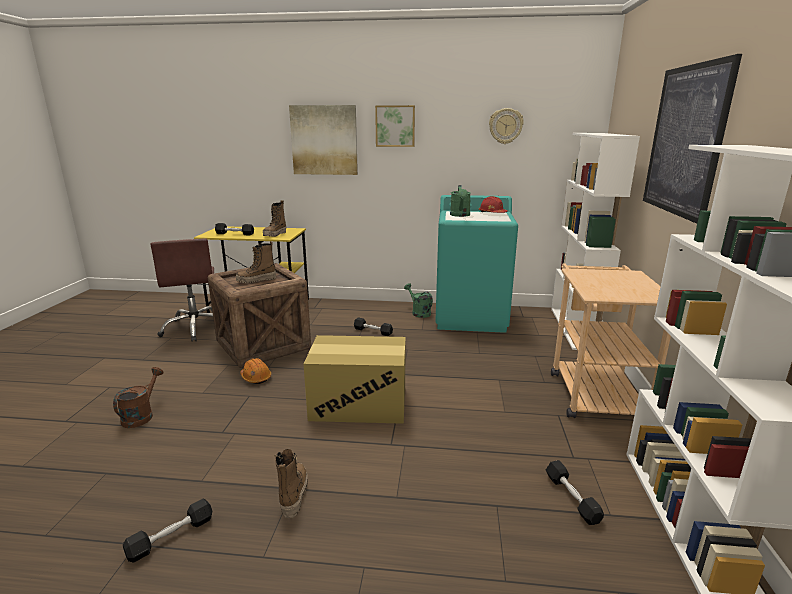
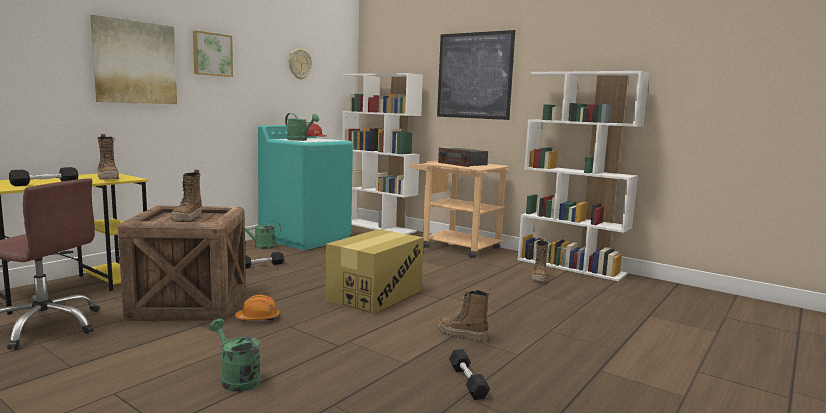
camera: 60 degrees left, 10 degrees down
brown watering can [113,367,164,428] -> green watering can [209,318,261,392]
black dumbbell [546,460,604,525] -> boot [531,238,549,282]
none -> radio [438,148,488,167]

